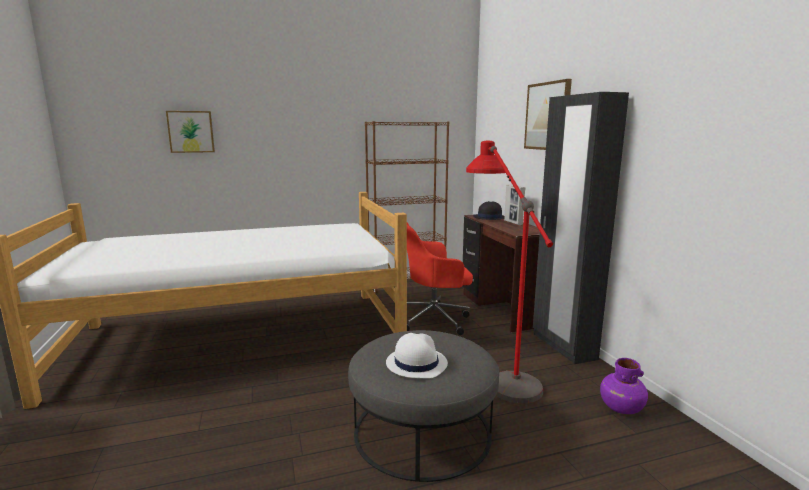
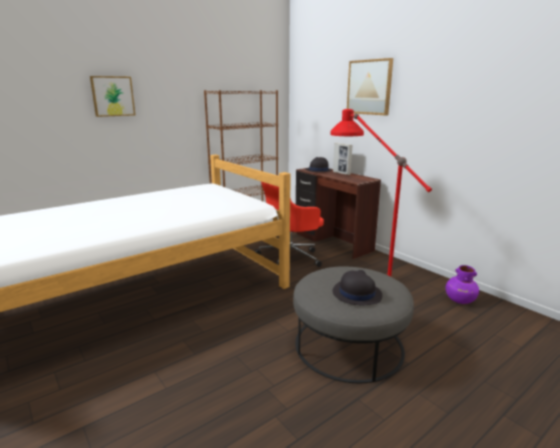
camera: 20 degrees left, 5 degrees up
picture [166,111,215,153] -> picture moved to [90,76,135,117]
white hat [386,333,448,378] -> black hat [333,270,382,305]
black wardrobe [533,92,629,364] -> none

